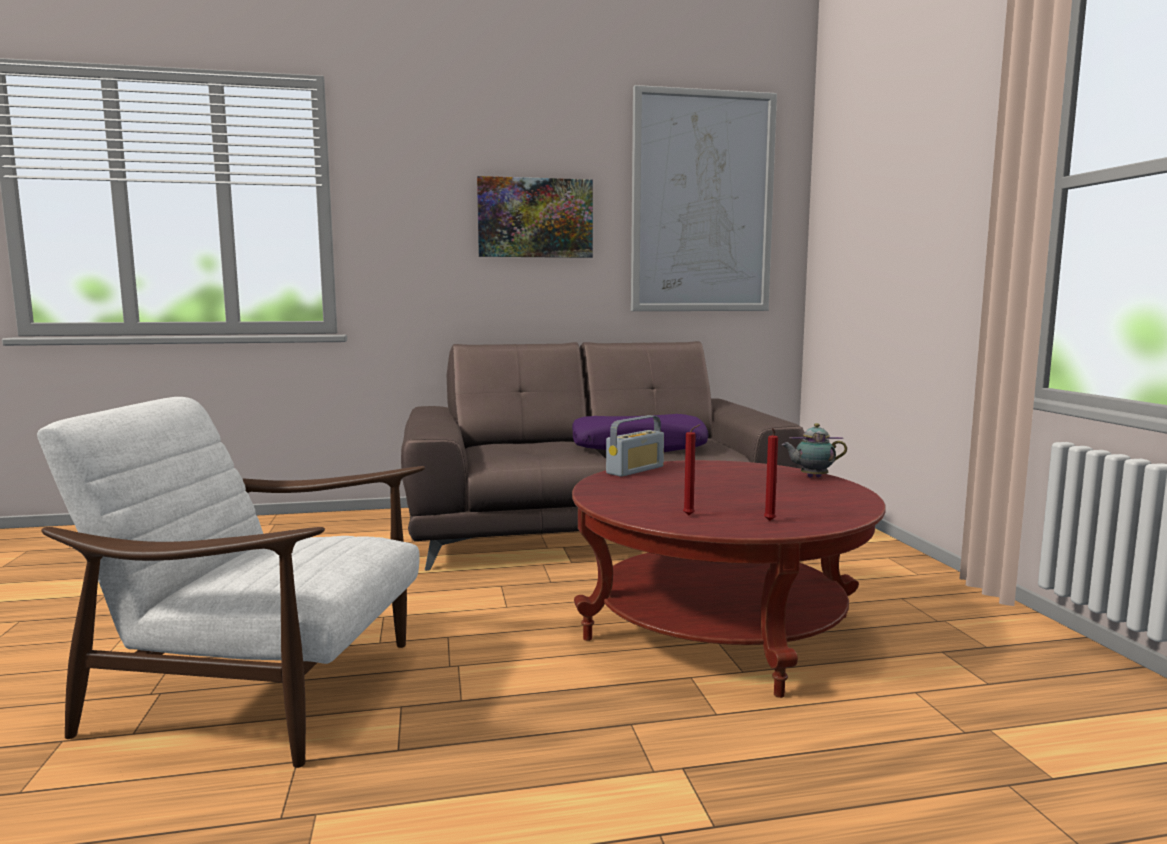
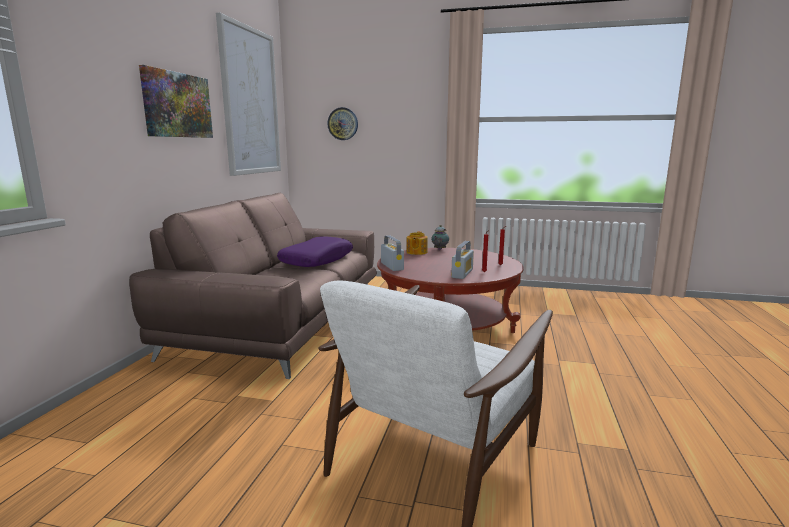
camera: 65 degrees left, 5 degrees up
none -> wall clock [327,107,358,140]
none -> teapot [406,231,428,255]
none -> radio [451,241,474,279]

